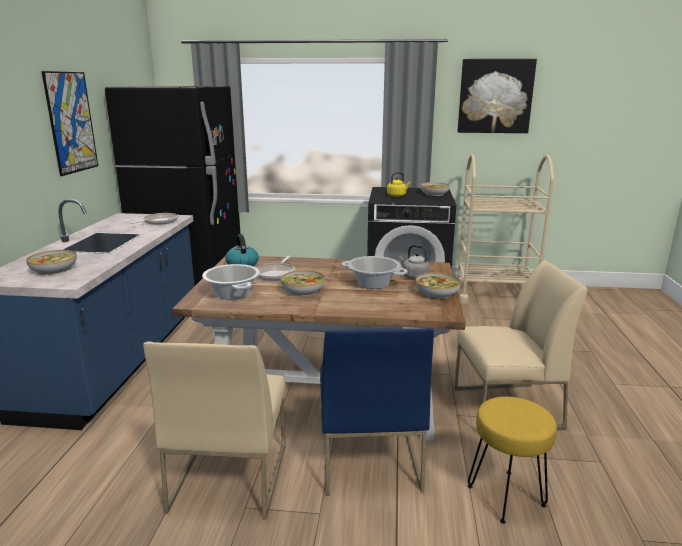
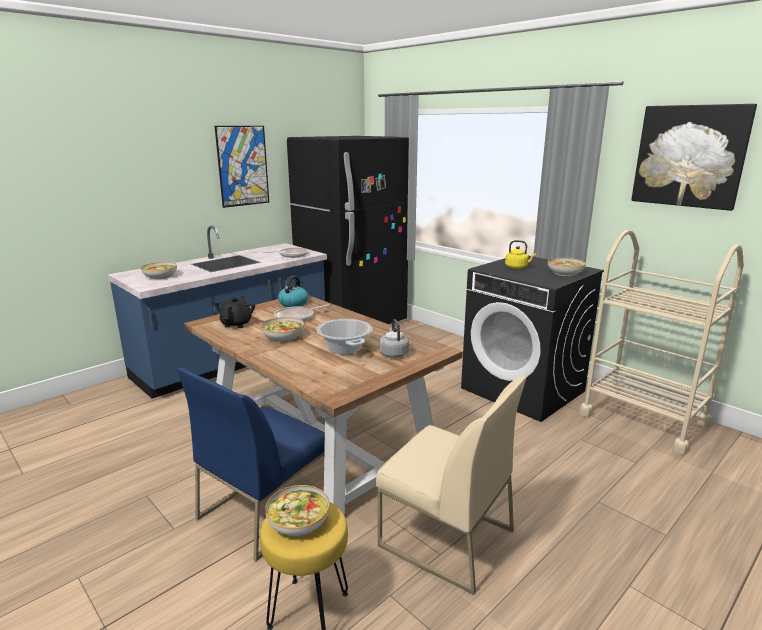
camera: 40 degrees right, 0 degrees up
beige chair [143,342,286,519] -> none
cooking pot [202,264,260,299] -> black teapot [215,296,255,328]
bowl [416,273,461,299] -> bowl moved to [265,485,330,537]

